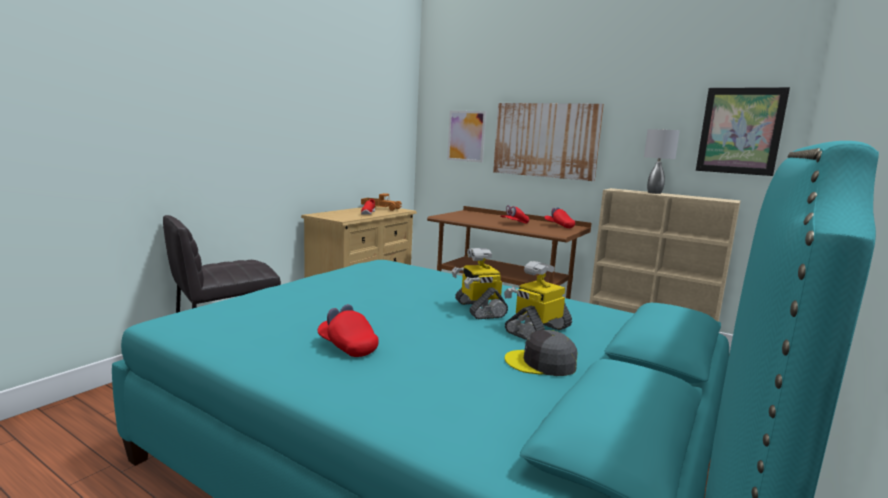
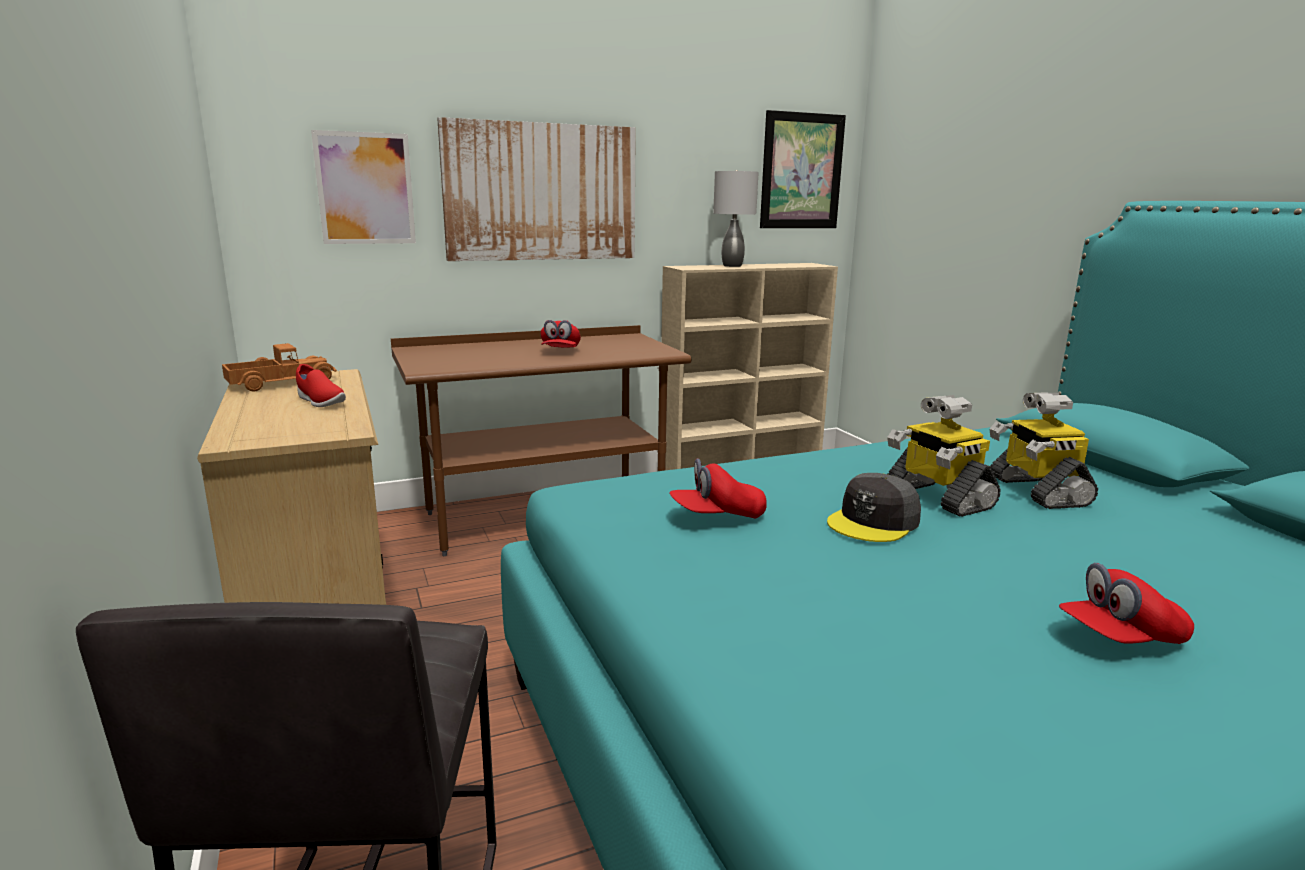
camera: 55 degrees left, 5 degrees up
toy robot [452,248,508,319] -> toy robot turned 45 degrees clockwise [887,395,1001,517]
grey cap [504,330,578,376] -> grey cap moved to [827,473,921,542]
red cap [544,207,575,228] -> red cap moved to [669,458,767,519]

